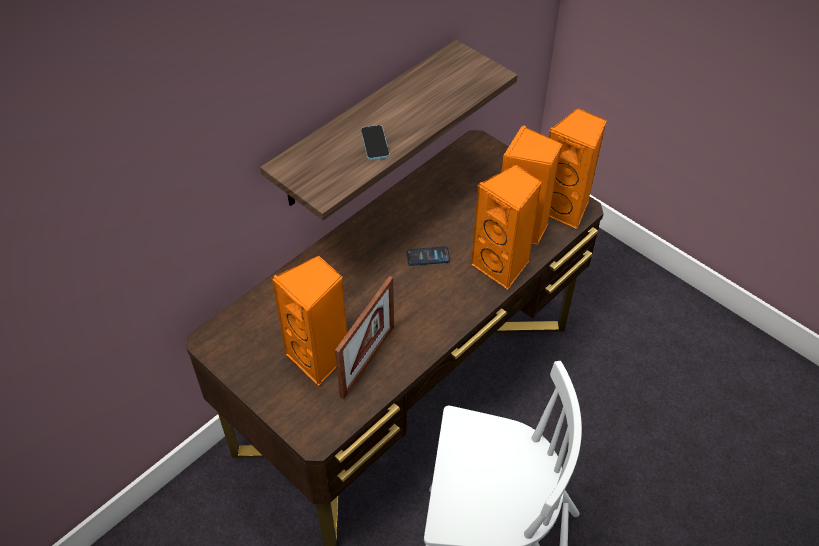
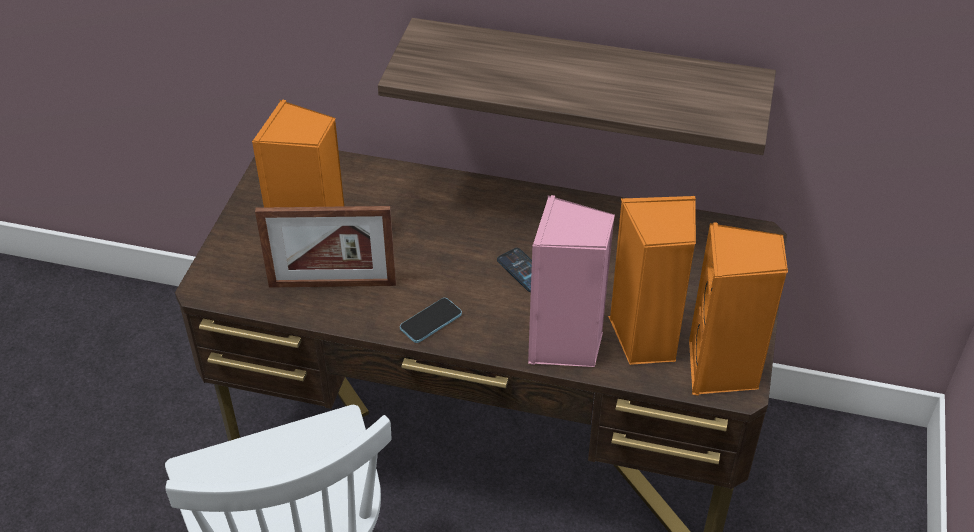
camera: 60 degrees right, 5 degrees down
phone [361,125,390,160] -> phone moved to [400,298,462,343]
orange speaker [471,164,542,290] -> pink speaker [528,195,615,367]

